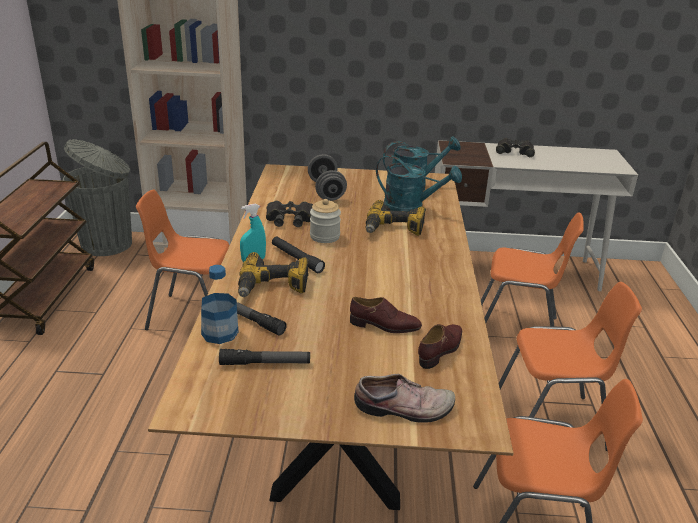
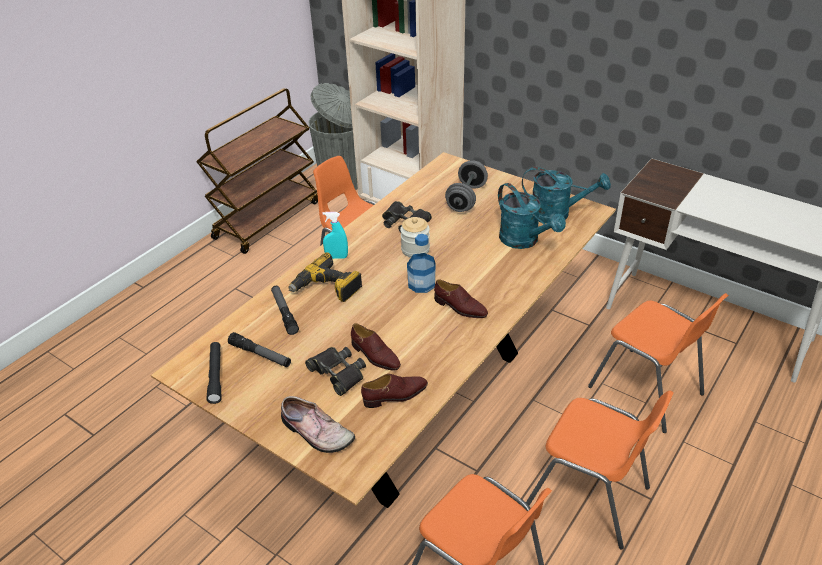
camera: 35 degrees right, 10 degrees up
bottle [201,265,238,344] -> bottle moved to [407,234,436,293]
black flashlight [272,236,325,273] -> black flashlight moved to [207,342,221,404]
power drill [366,200,426,236] -> none
black binoculars [496,138,535,157] -> black binoculars moved to [305,347,366,396]
none -> brown shoe [434,279,488,318]

